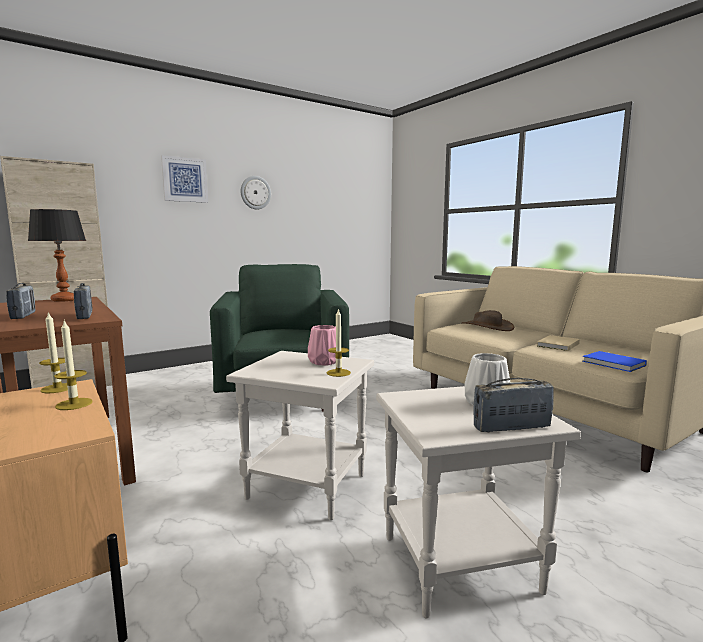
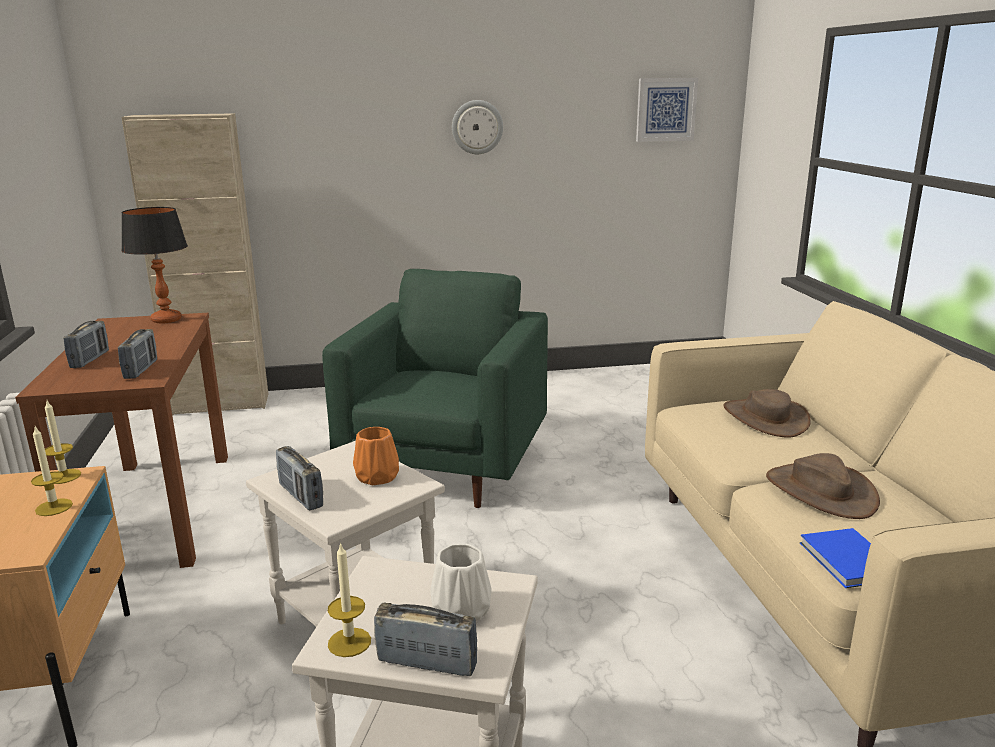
camera: 25 degrees right, 10 degrees up
picture [161,155,208,203] -> picture moved to [636,78,698,142]
pink vase [308,325,336,365] -> orange vase [353,427,399,485]
candle [327,308,351,377] -> candle moved to [328,542,371,657]
beige book [537,335,580,351] -> brown hat [766,453,880,519]
none -> radio [276,446,323,510]

